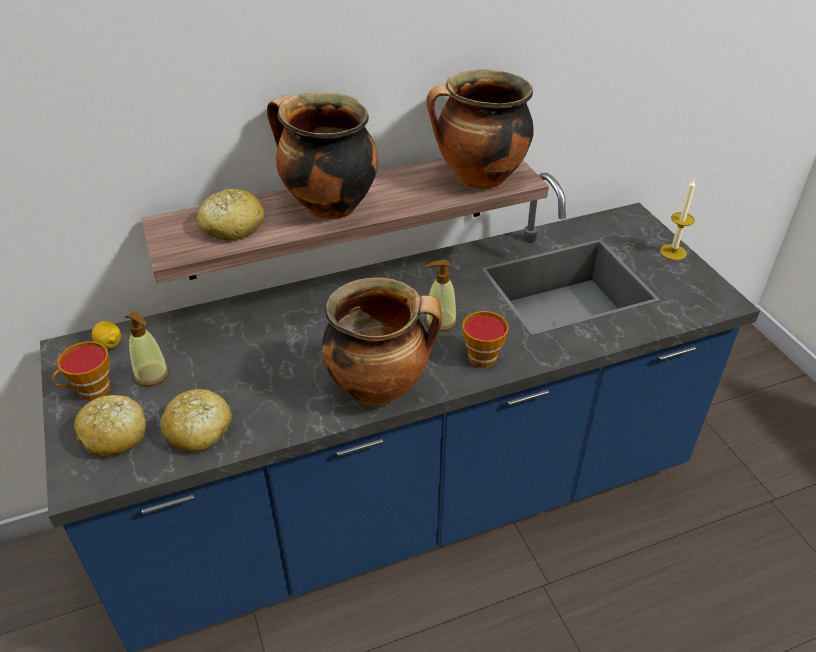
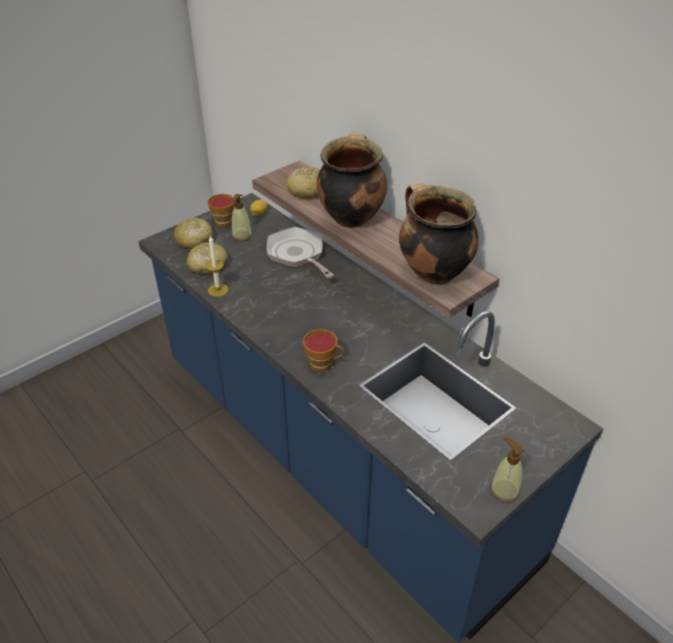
camera: 70 degrees right, 0 degrees up
cooking pot [322,277,442,406] -> none
soap dispenser [425,260,457,331] -> soap dispenser moved to [490,437,524,503]
candle [660,179,695,260] -> candle moved to [206,236,228,297]
none -> frying pan [267,227,334,278]

